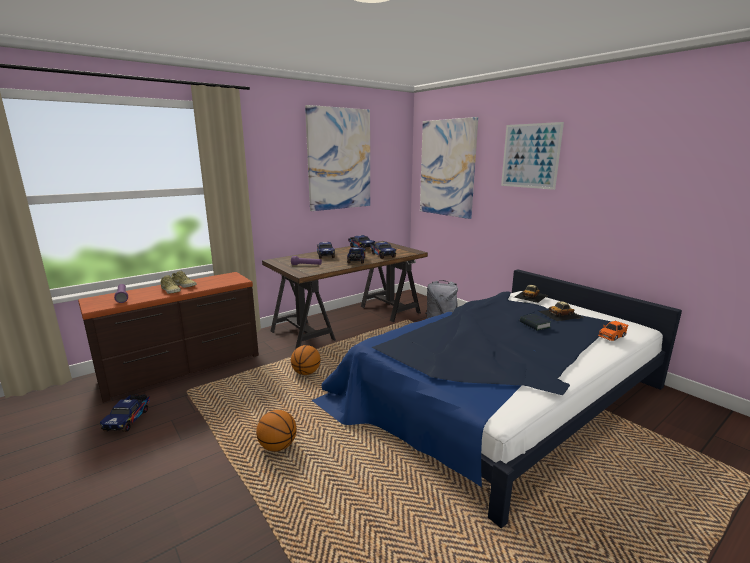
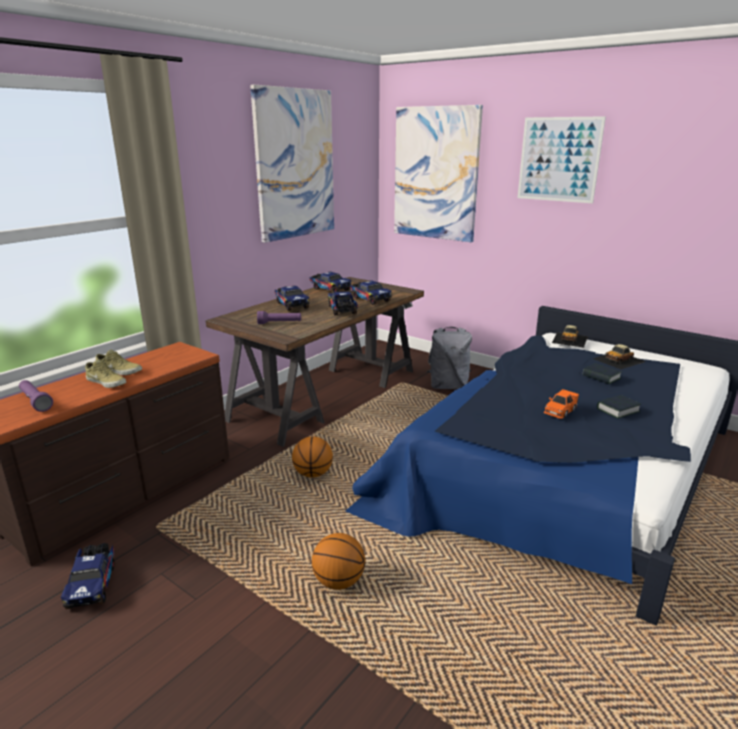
camera: 15 degrees left, 5 degrees up
orange toy car [598,321,628,341] -> orange toy car moved to [544,389,579,419]
none -> book [597,395,641,419]

